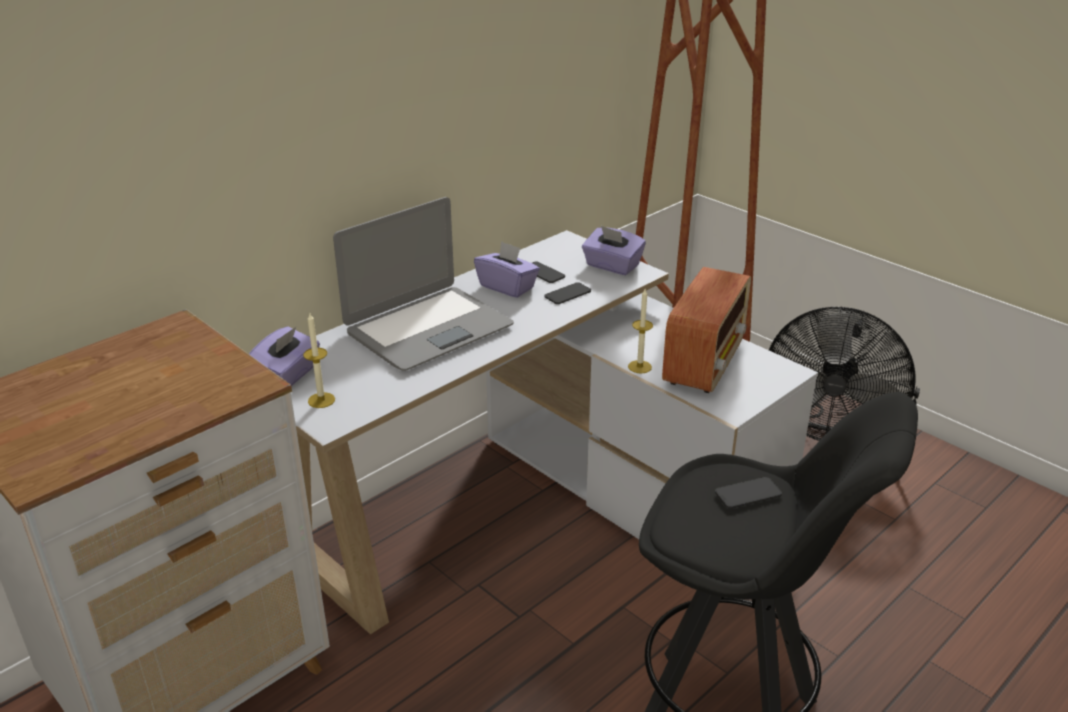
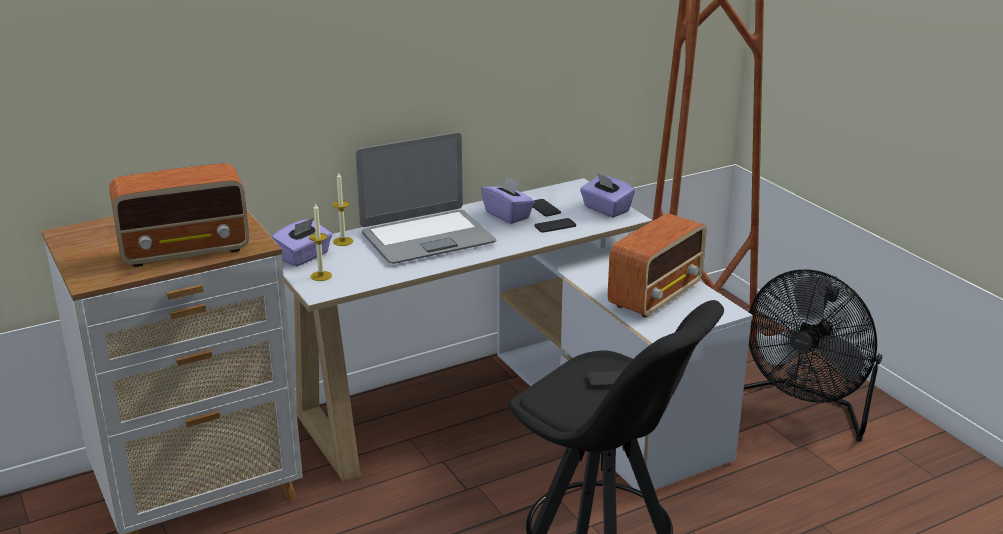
camera: 15 degrees right, 5 degrees down
candle [628,289,653,374] -> candle moved to [332,171,353,246]
none -> radio [109,163,249,267]

